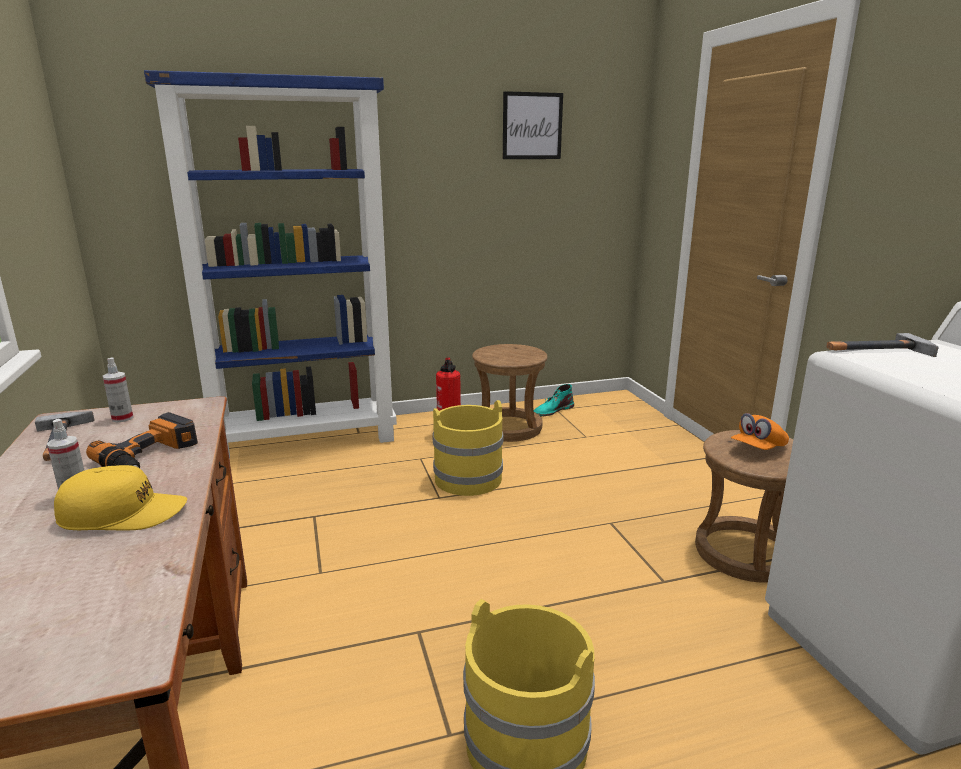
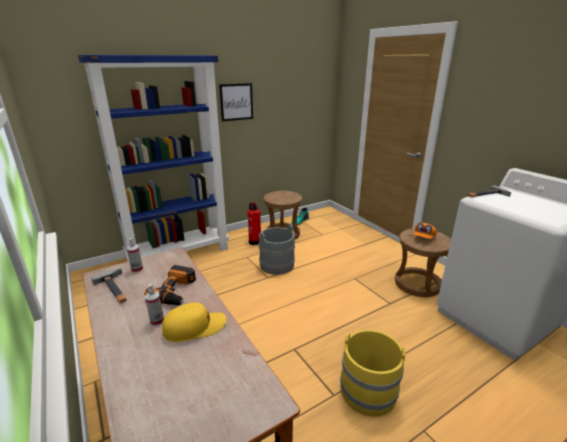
camera: 15 degrees left, 5 degrees up
yellow bucket [433,400,503,496] -> grey bucket [259,224,295,275]
picture [503,91,563,159] -> picture moved to [219,83,253,121]

